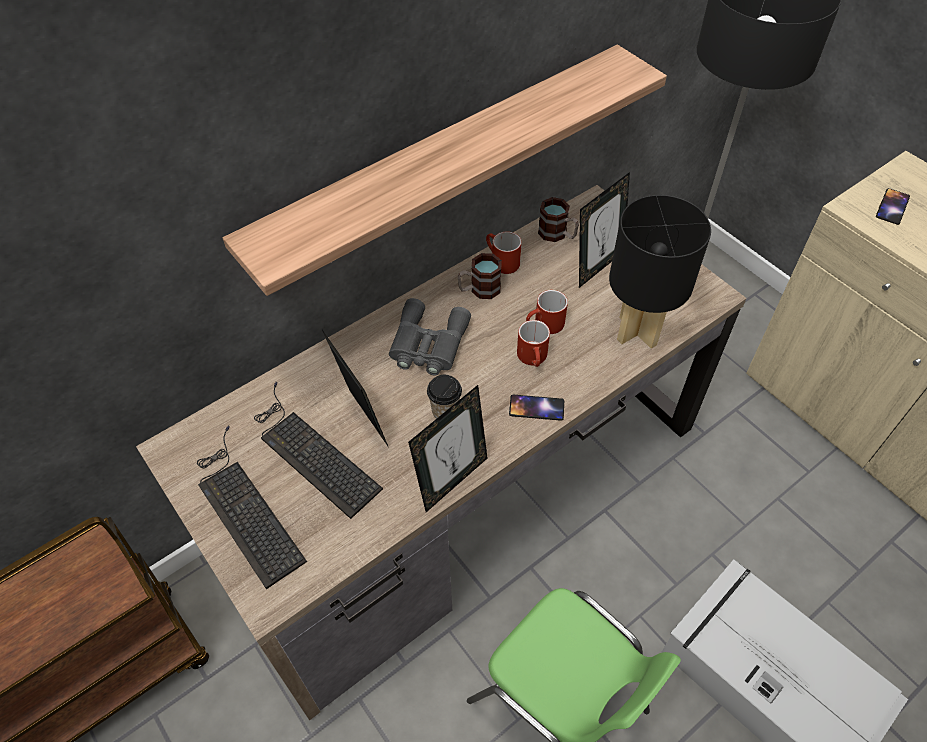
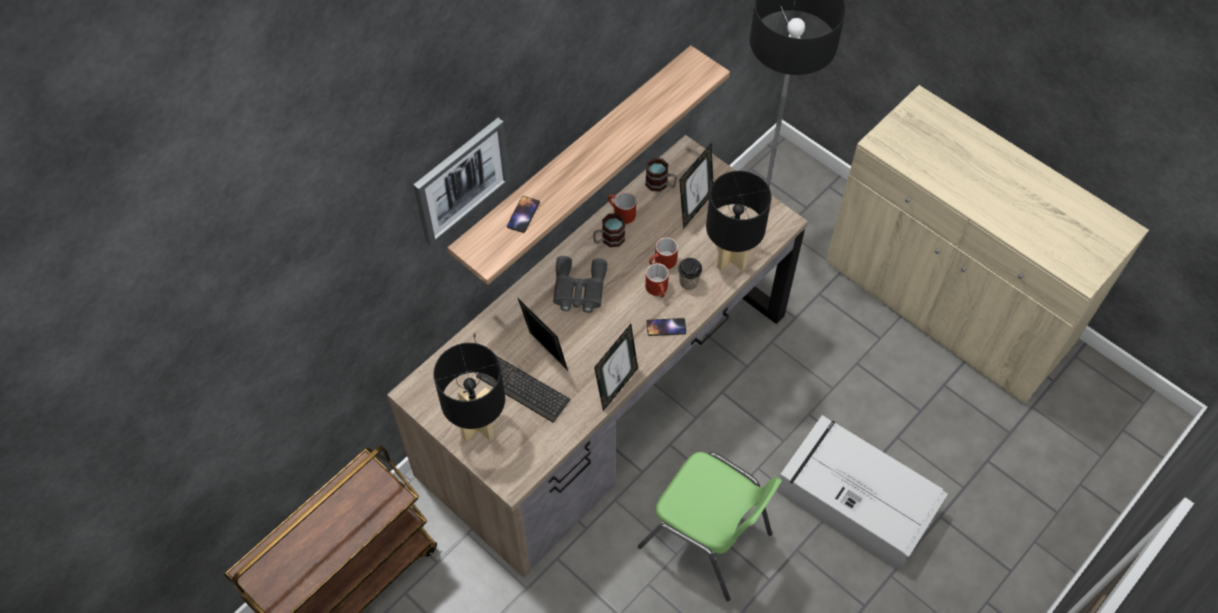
camera: 10 degrees left, 5 degrees up
keyboard [197,426,307,589] -> black table lamp [434,343,505,442]
cup [427,375,462,419] -> cup moved to [678,258,702,290]
phone [876,188,910,225] -> phone moved to [507,196,540,233]
none -> picture [413,118,510,247]

